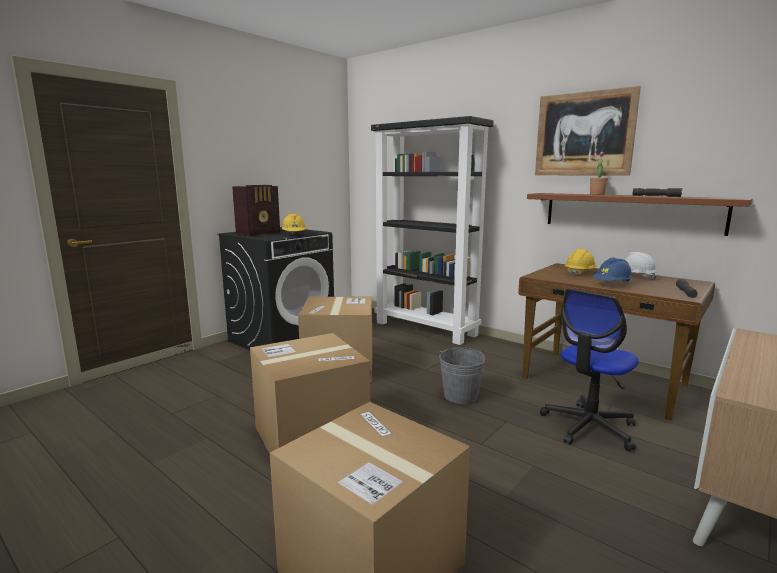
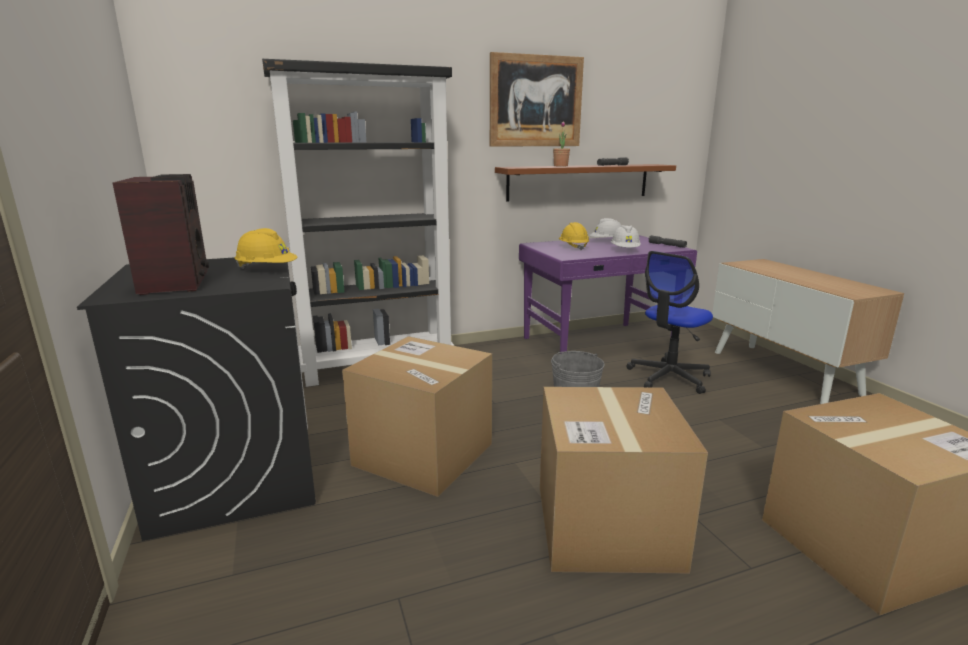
camera: 60 degrees left, 5 degrees up
brown desk [518,263,715,421] -> purple desk [519,235,697,354]
office chair [540,289,638,451] -> office chair turned 60 degrees clockwise [626,251,713,394]
blue hard hat [593,257,633,283] -> white hard hat [611,225,641,248]

